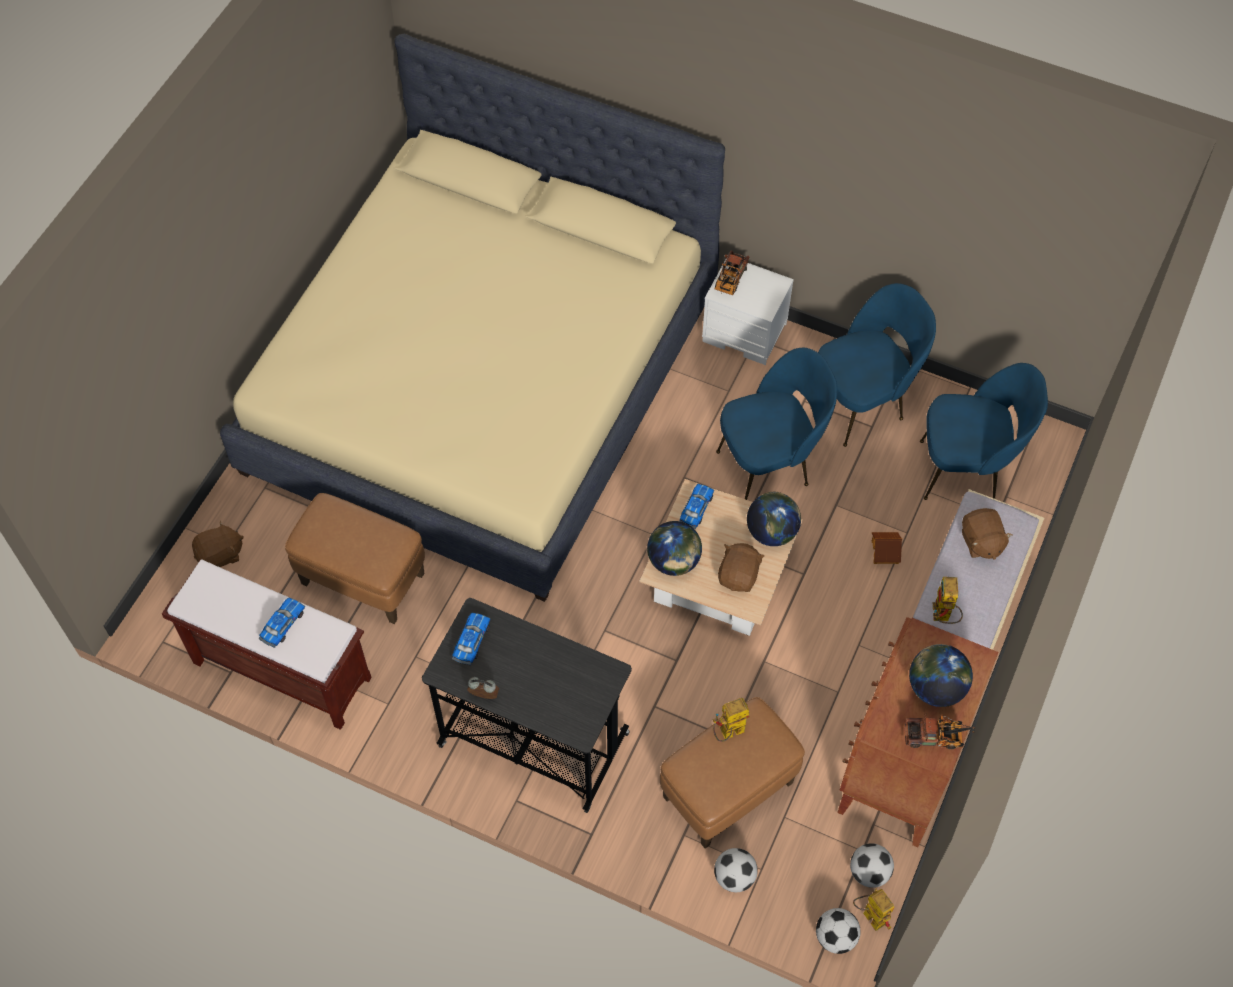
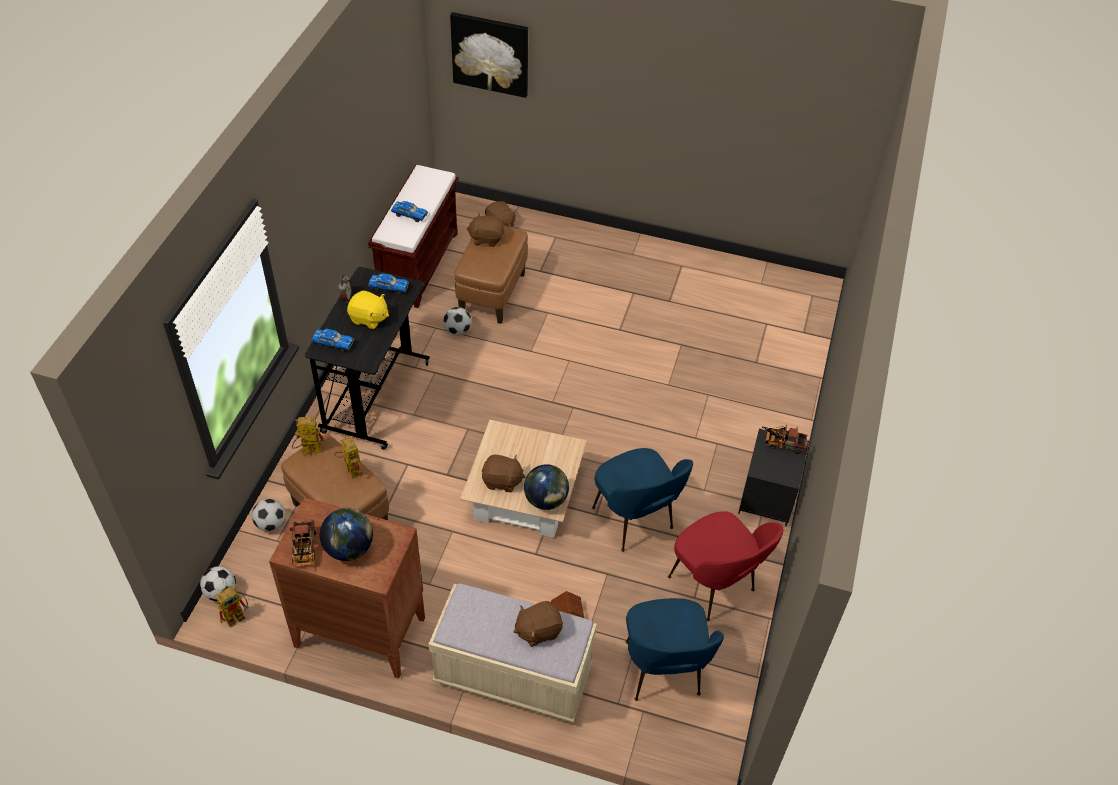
camera: 80 degrees right, 10 degrees down
beige bed [220,33,725,602] -> none
globe [647,521,702,576] -> none
toy car [680,484,714,529] -> toy car moved to [311,328,354,352]
white nightstand [702,256,794,365] -> black nightstand [738,429,809,527]
blue chair [818,283,936,447] -> red chair [668,511,784,621]
football [850,843,894,888] -> football moved to [443,307,472,335]
toy robot [933,577,963,624] -> toy robot moved to [292,416,325,454]
none -> yellow plush toy [347,290,389,329]
none -> picture [450,12,528,98]
none -> brown plush toy [466,213,504,247]

